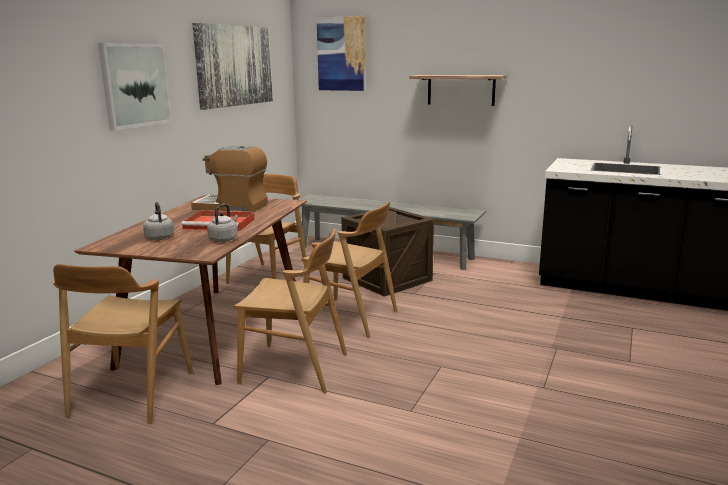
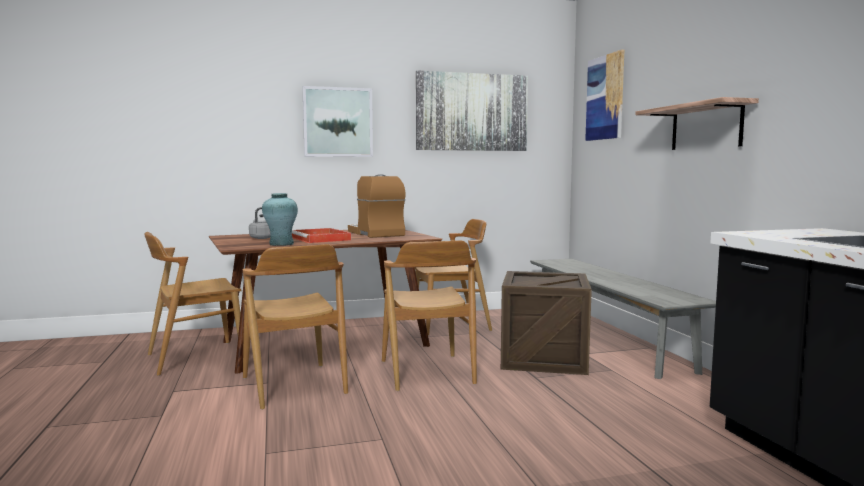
camera: 50 degrees right, 10 degrees down
grey kettle [207,204,238,242] -> turquoise vase [262,193,298,246]

